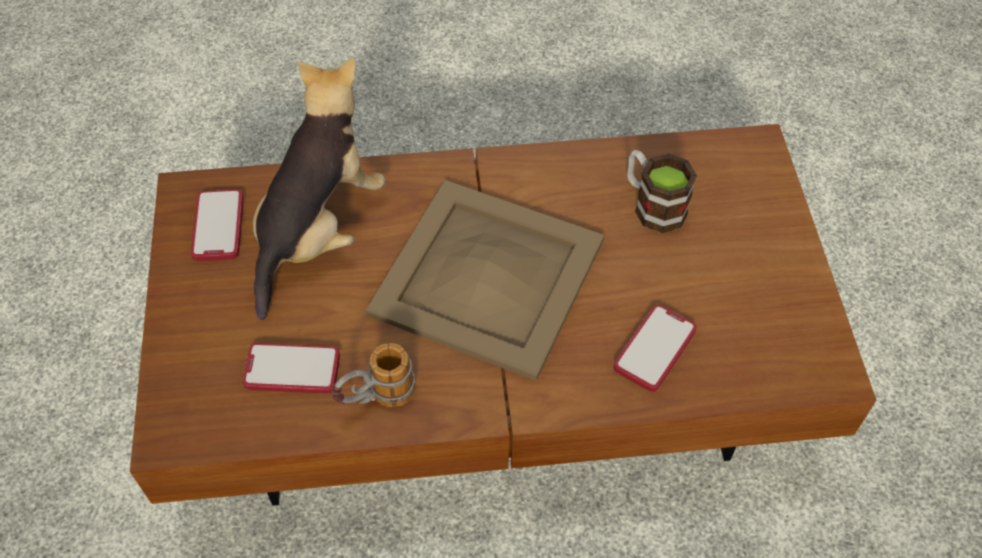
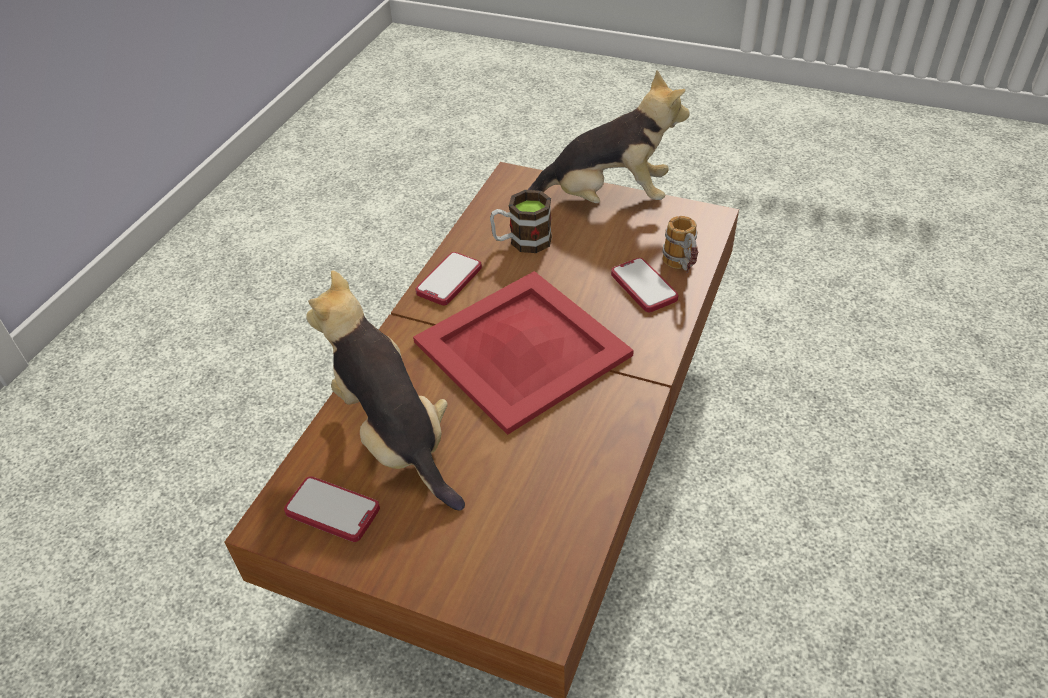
camera: 60 degrees left, 10 degrees down
phone [243,343,340,393] -> phone moved to [416,252,482,305]
mug [331,343,415,407] -> mug moved to [662,216,698,273]
beige tray [366,180,604,381] -> red tray [413,271,634,435]
none -> plush toy [528,70,690,203]

